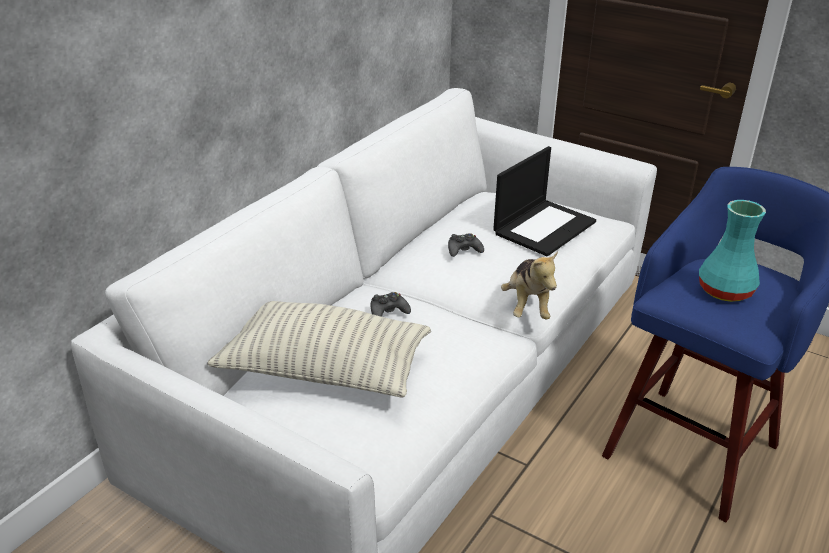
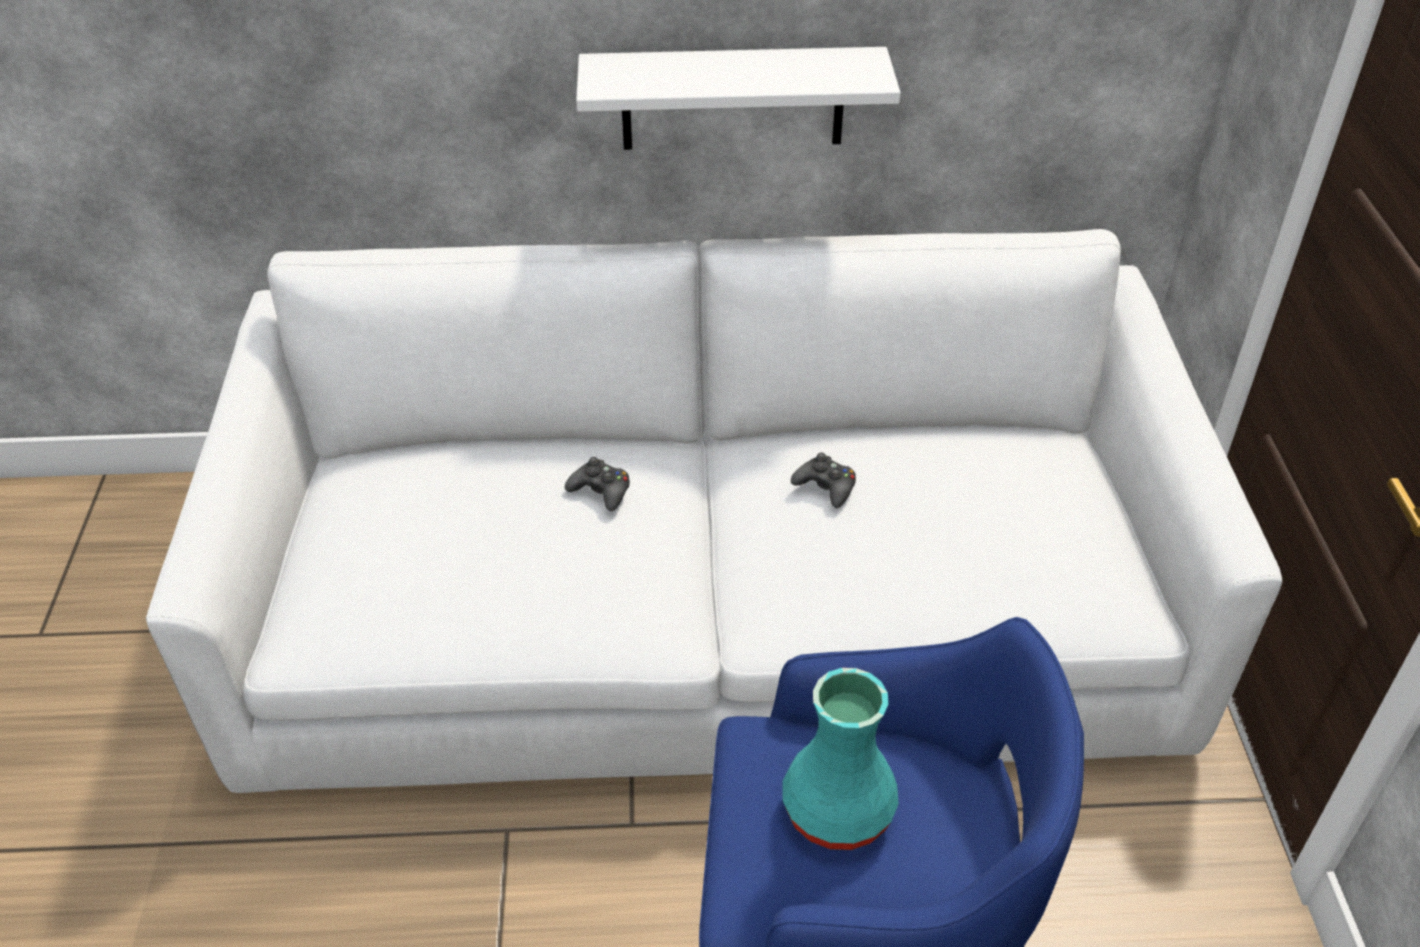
camera: 55 degrees right, 10 degrees up
pillow [207,301,431,398] -> none
laptop [493,146,596,256] -> none
plush toy [501,251,558,319] -> none
none -> white shelf [576,47,901,150]

